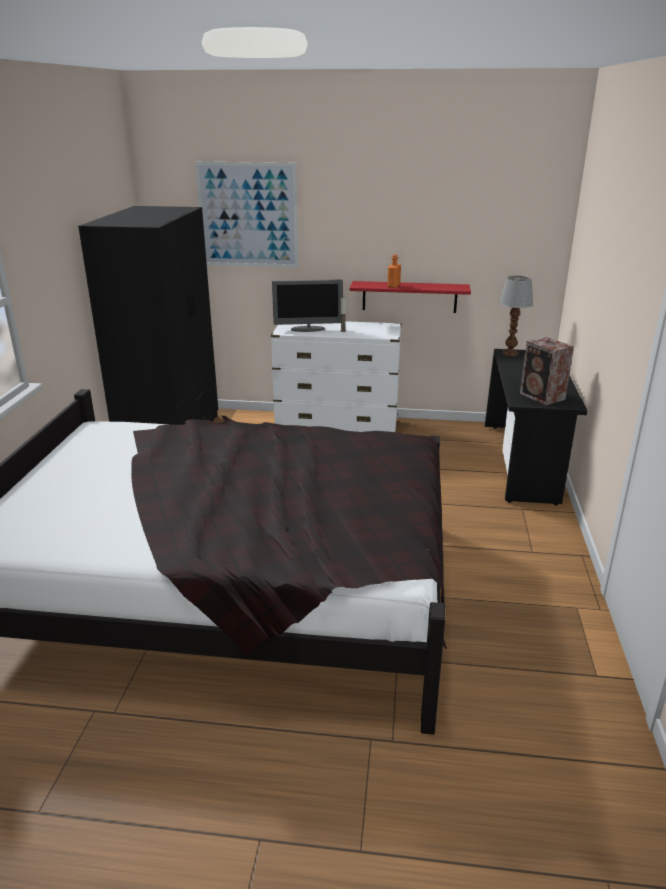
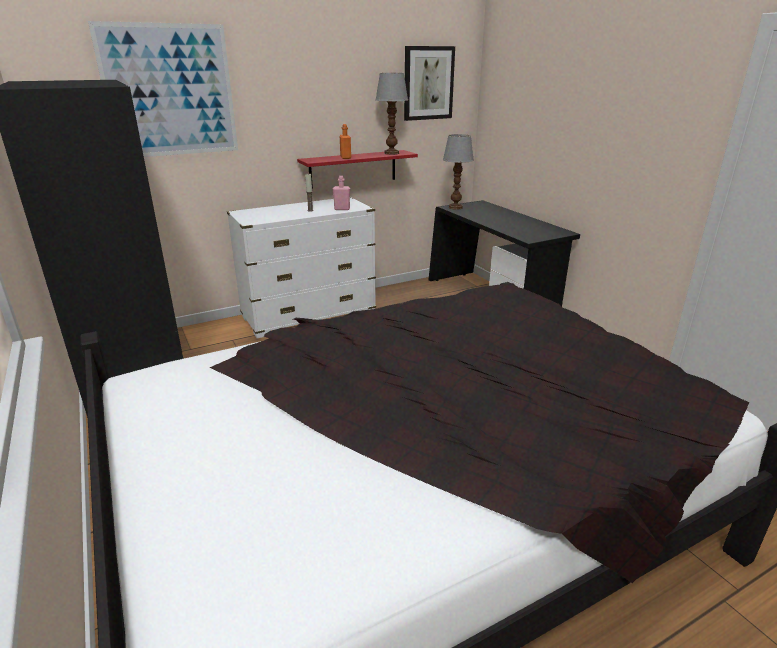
camera: 35 degrees left, 0 degrees up
monitor [272,280,343,332] -> none
speaker [520,337,574,406] -> none
none -> pink bottle [333,176,350,210]
none -> table lamp [375,73,408,155]
none -> picture [404,46,455,121]

